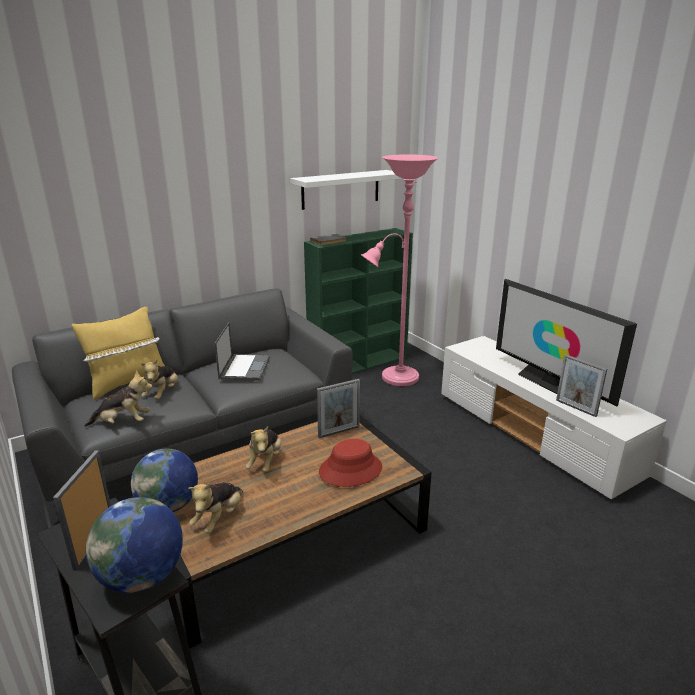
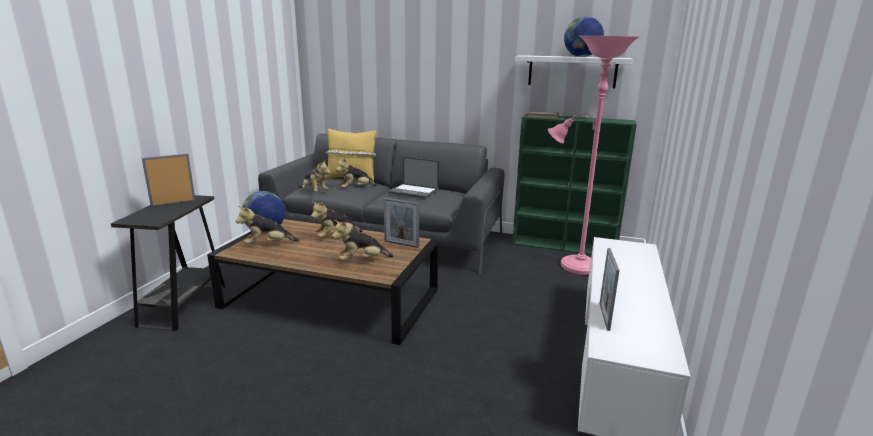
camera: 50 degrees right, 5 degrees down
globe [86,497,183,593] -> globe moved to [564,16,604,57]
laptop [215,322,270,381] -> laptop turned 60 degrees clockwise [388,157,440,199]
red hat [319,439,382,487] -> plush toy [332,220,393,260]
television [496,279,637,406] -> none

